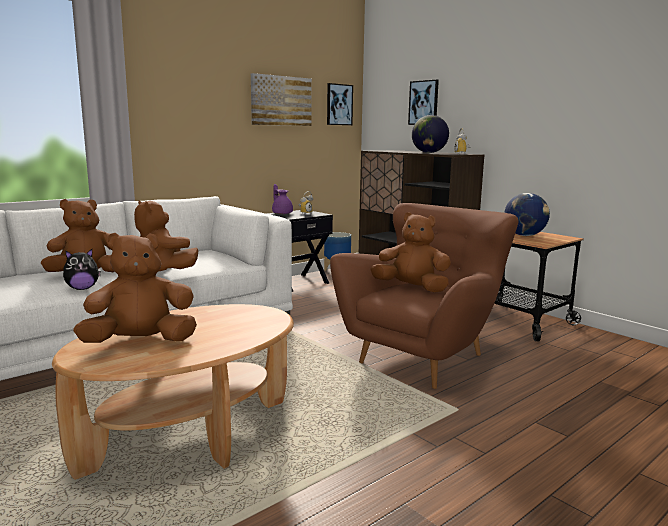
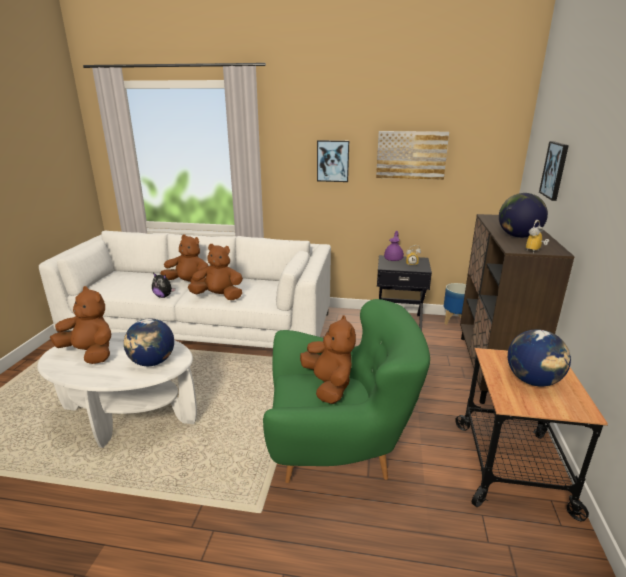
camera: 50 degrees right, 10 degrees up
brown coffee table [52,304,294,480] -> white coffee table [37,332,197,448]
brown plush toy [134,200,198,272] -> brown plush toy turned 90 degrees clockwise [188,244,243,300]
picture [327,83,353,125] -> picture moved to [317,140,349,182]
brown armchair [330,203,519,389] -> green armchair [263,299,430,483]
none -> globe [124,318,174,366]

